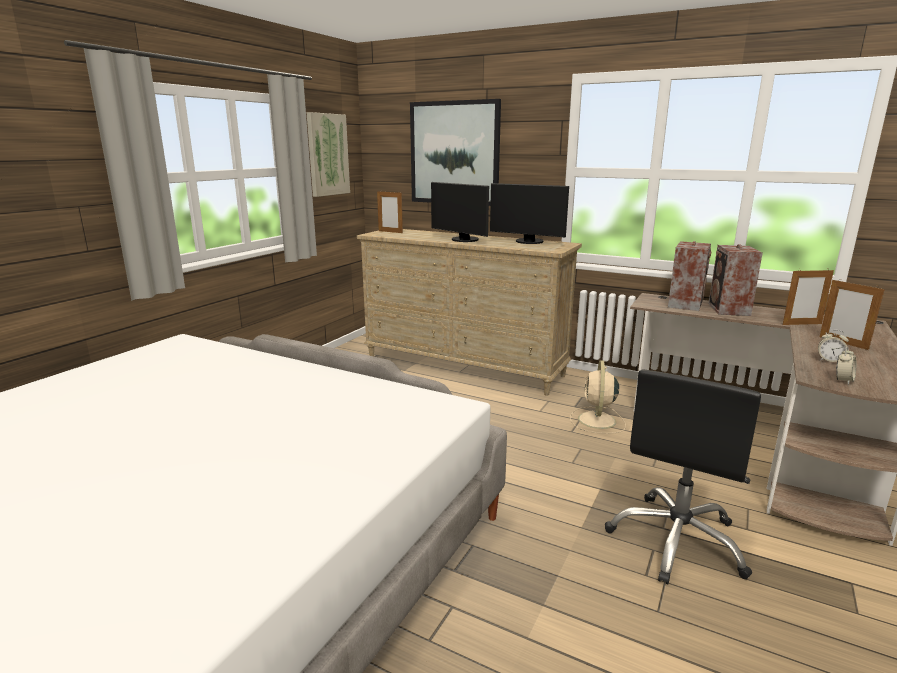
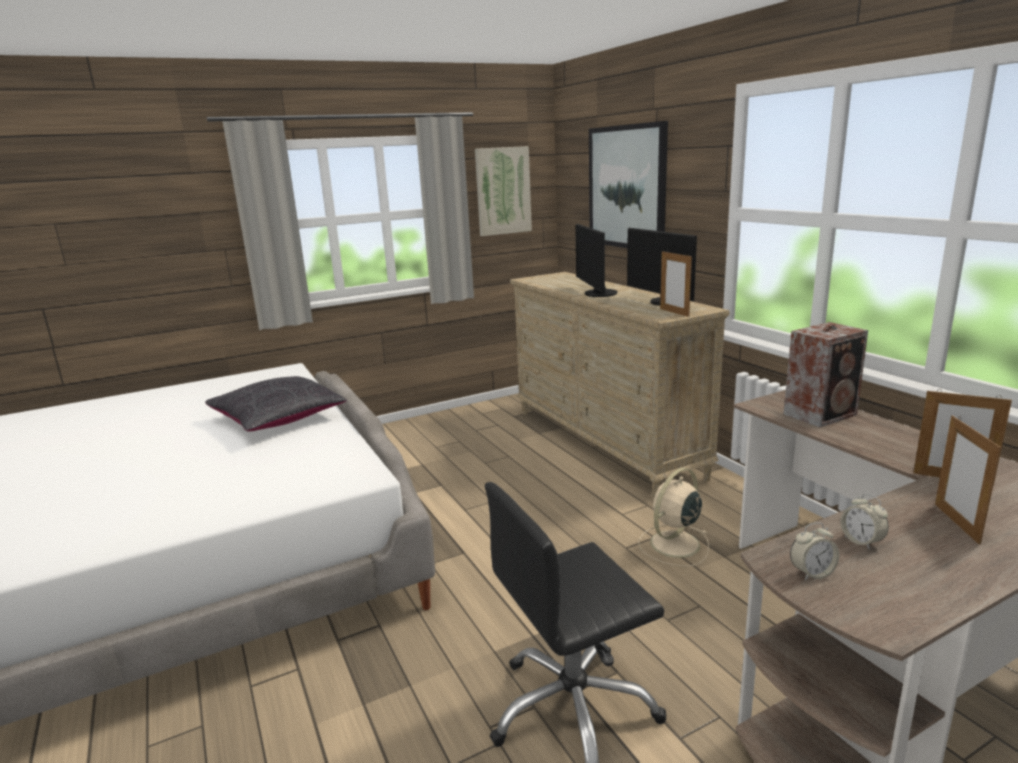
camera: 35 degrees right, 0 degrees up
picture frame [377,190,403,233] -> picture frame moved to [660,251,692,317]
speaker [708,244,763,316] -> none
none -> black pillow [205,376,347,431]

